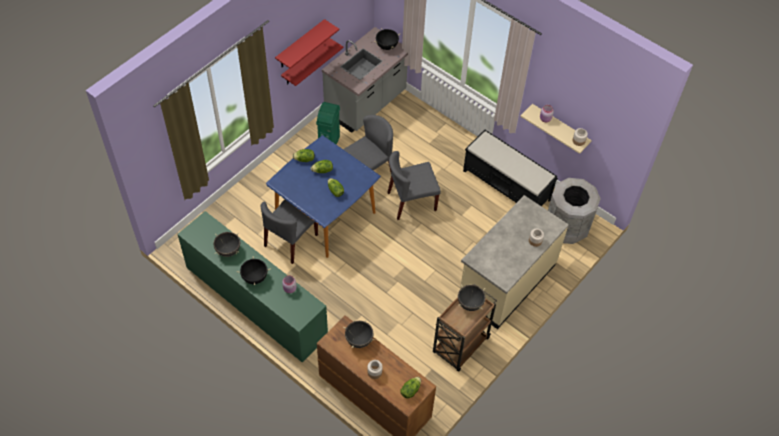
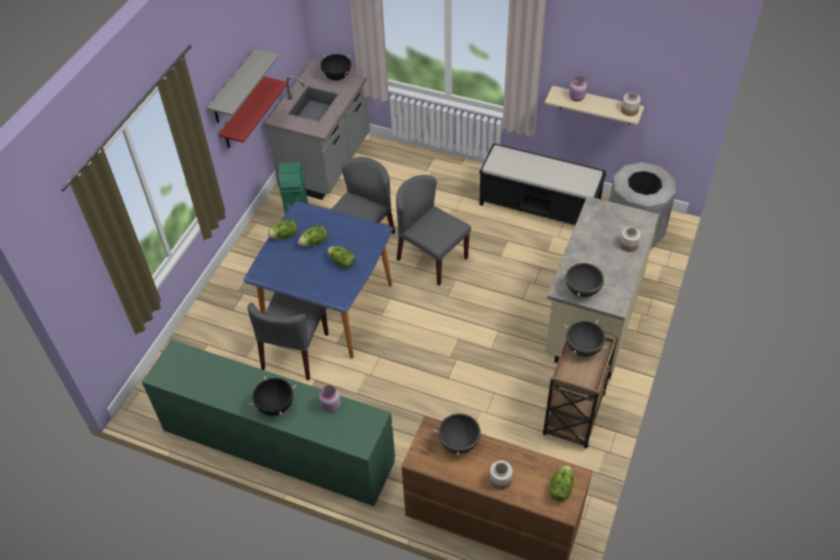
camera: 15 degrees left, 5 degrees down
black cooking pot [213,232,240,257] -> black cooking pot moved to [562,261,608,297]
red shelf [275,19,339,69] -> grey shelf [207,49,279,123]
grey chair [387,151,441,220] -> grey chair turned 75 degrees clockwise [396,175,471,286]

